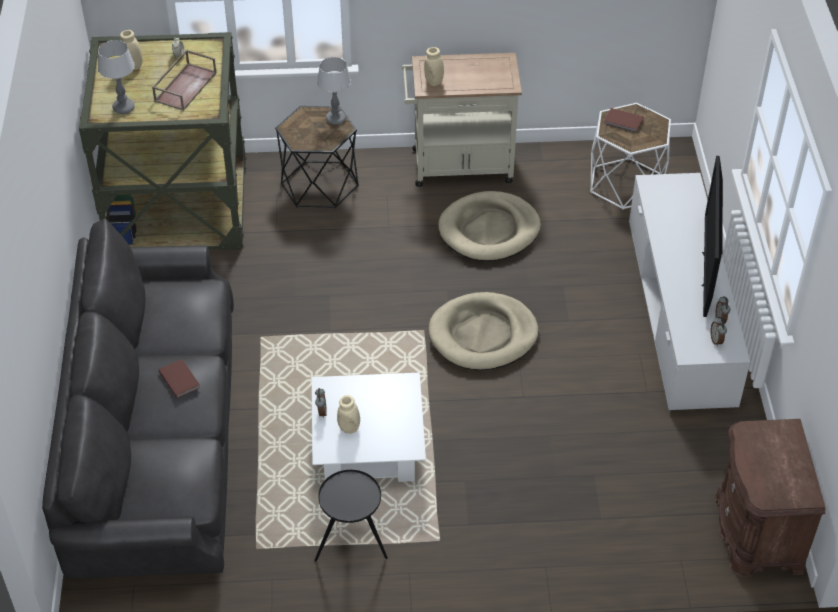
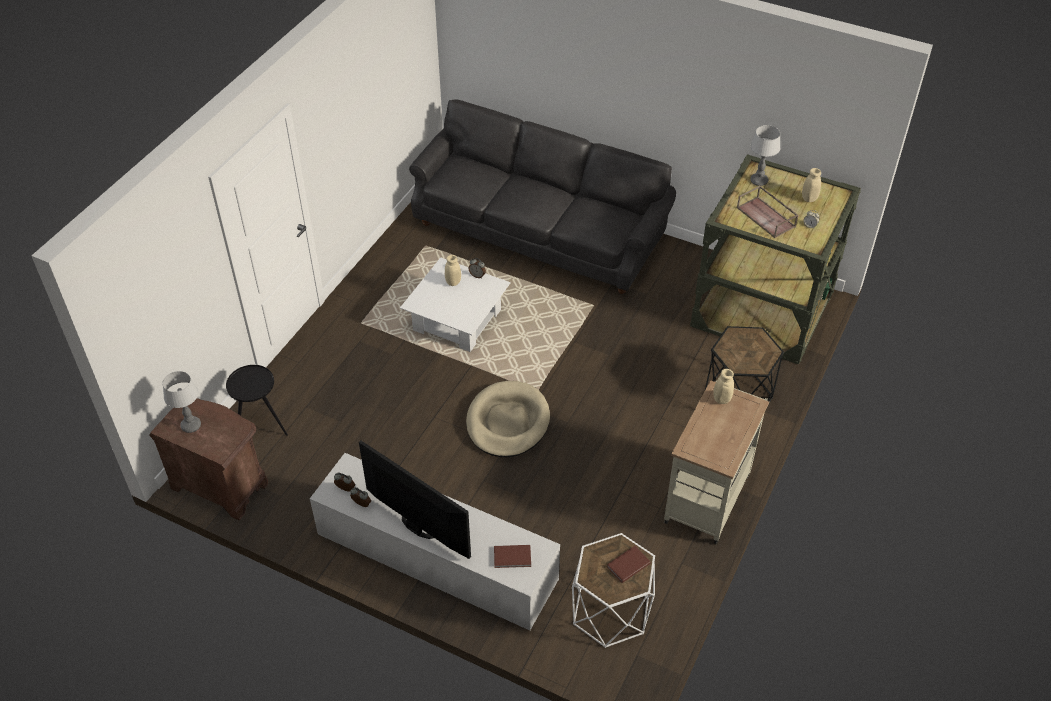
camera: 120 degrees right, 0 degrees up
brown book [158,359,200,398] -> brown book moved to [494,545,531,568]
black side table [314,469,388,562] -> black side table moved to [226,365,288,436]
table lamp [317,57,351,125] -> table lamp moved to [162,371,201,433]
beige dog bed [438,191,541,261] -> none

